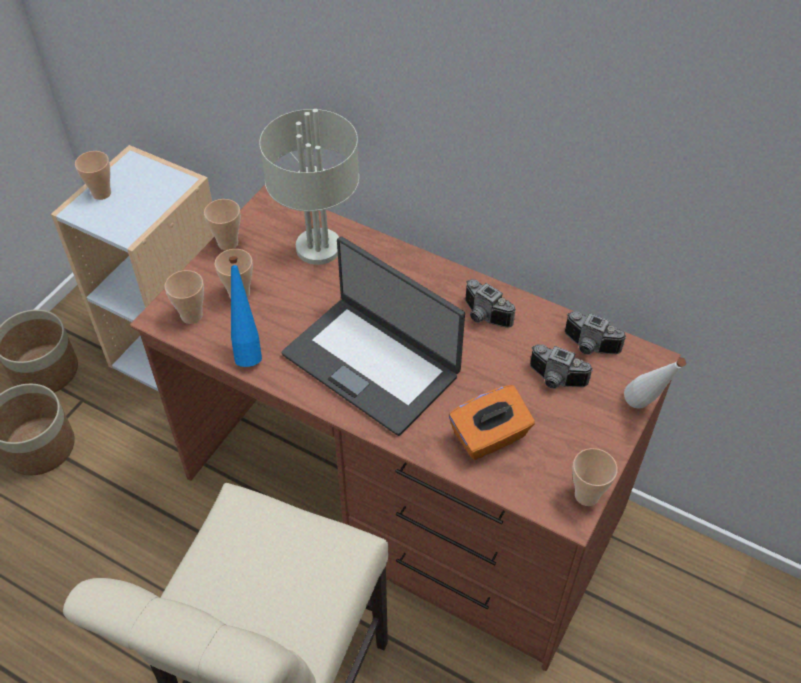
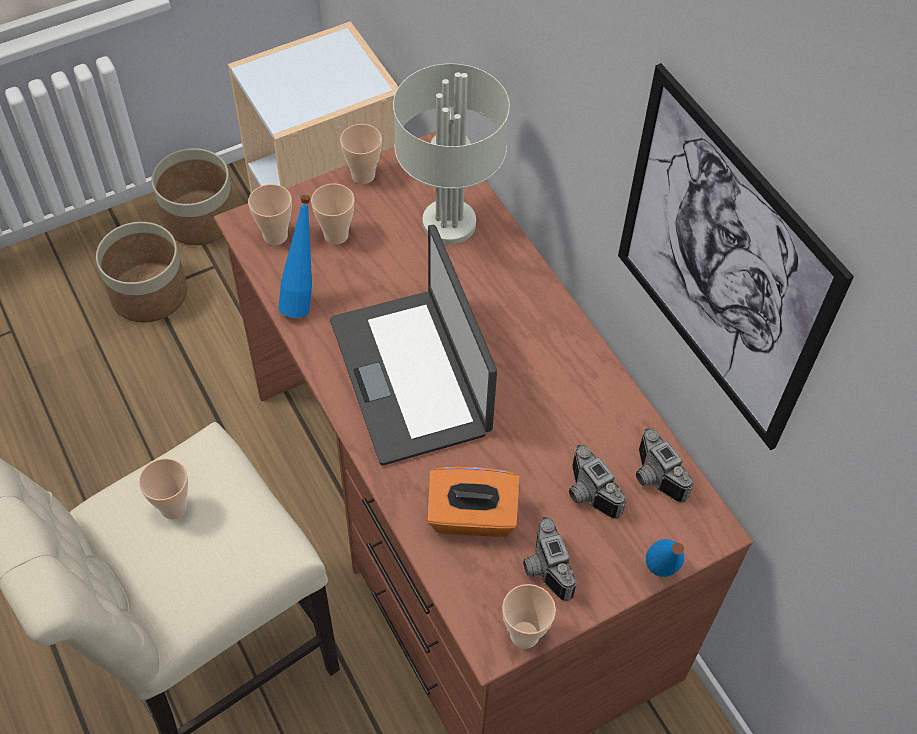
camera: 30 degrees right, 5 degrees up
cup [75,151,111,200] -> cup moved to [139,458,188,519]
camera [465,279,516,328] -> camera moved to [523,517,576,601]
white bottle [624,358,686,409] -> blue bottle [646,539,684,577]
none -> picture [618,63,854,450]

